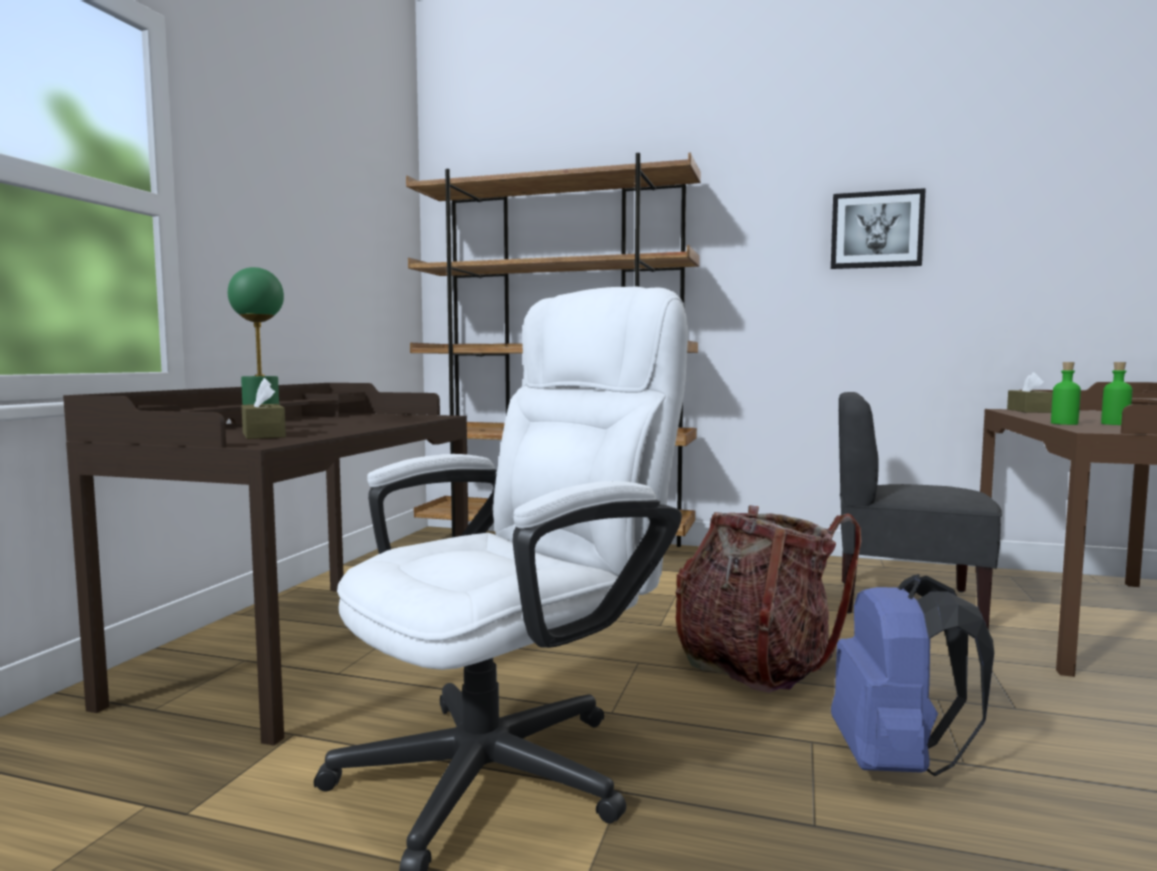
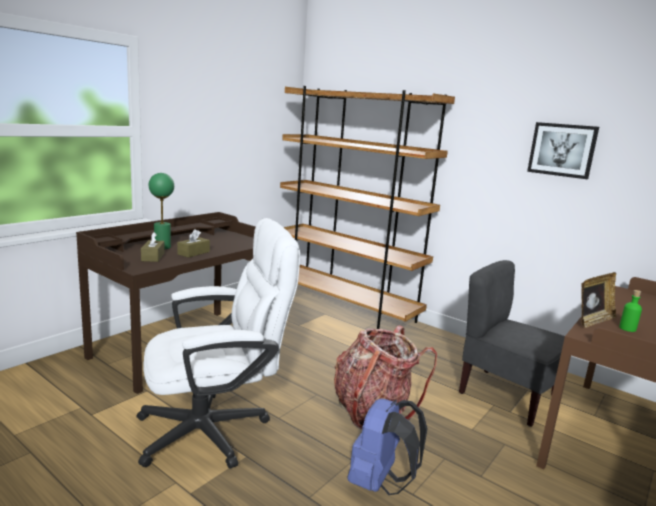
camera: 20 degrees right, 10 degrees up
brown tissue box [1007,372,1053,413] -> brown tissue box moved to [177,229,210,258]
green bottle [1051,362,1081,425] -> picture frame [581,272,617,328]

